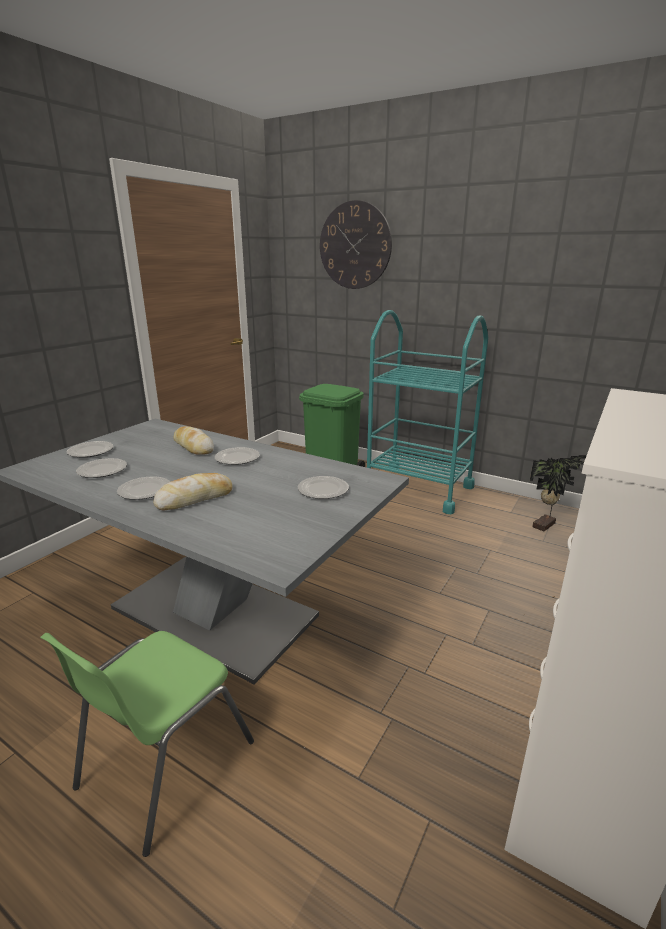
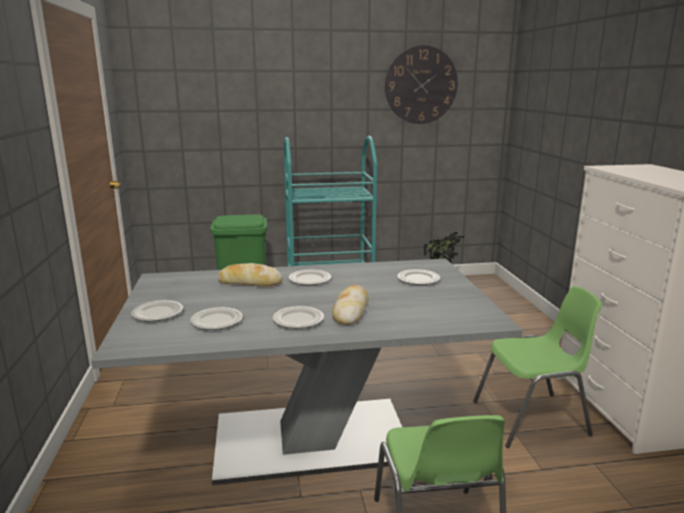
camera: 40 degrees left, 5 degrees down
wall clock [320,200,392,289] -> wall clock moved to [385,45,458,124]
none -> green chair [473,286,602,448]

